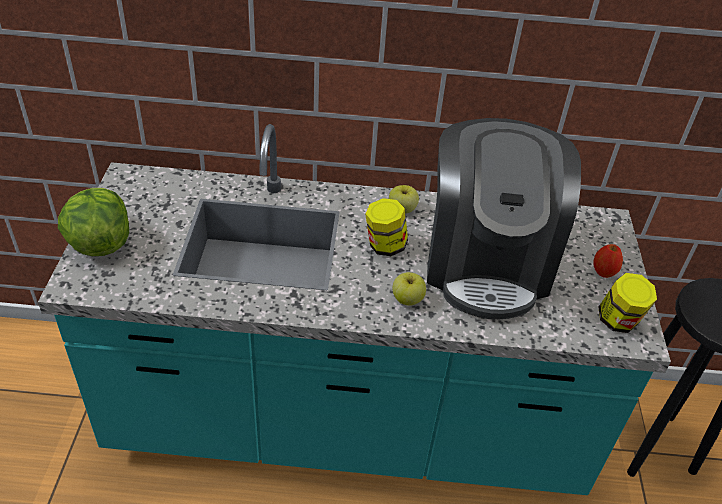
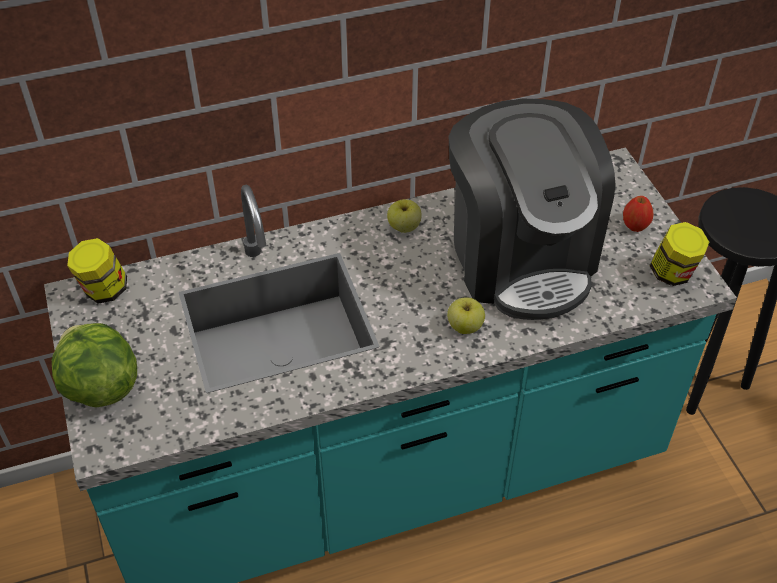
camera: 20 degrees left, 5 degrees up
jar [365,198,408,256] -> jar moved to [67,238,127,304]

